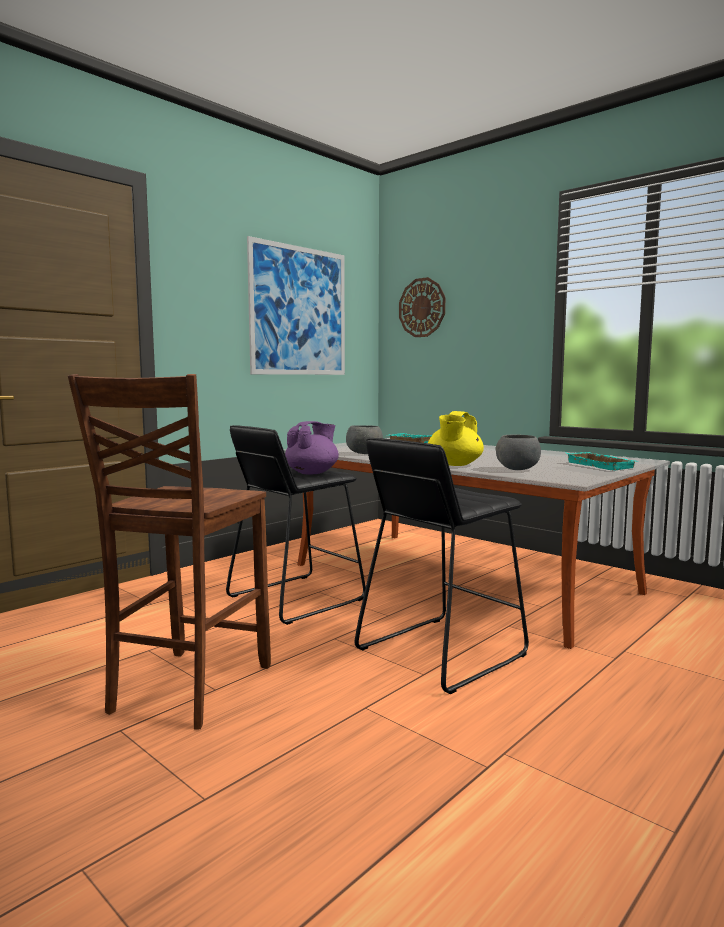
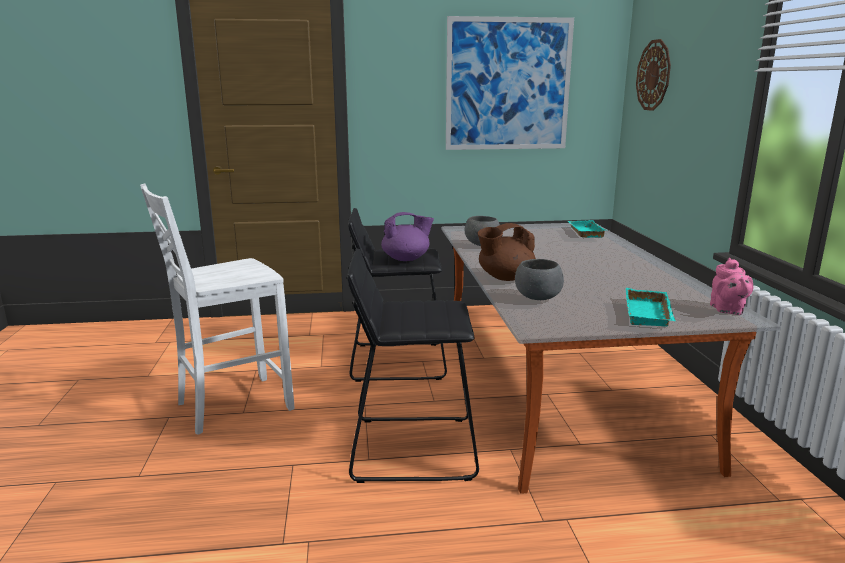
camera: 40 degrees right, 10 degrees up
brown chair [68,374,271,729] -> white chair [140,184,294,435]
yellow teapot [428,411,484,466] -> brown teapot [478,223,536,281]
none -> pink teapot [710,258,753,315]

